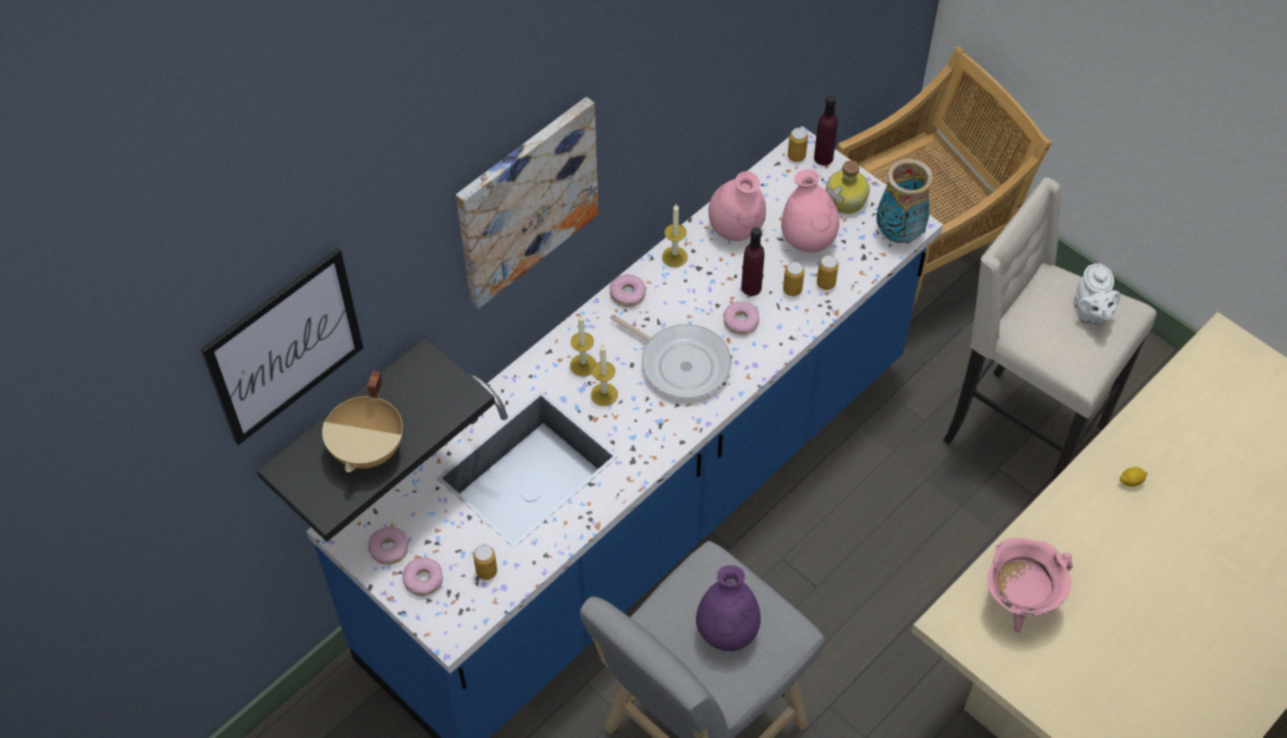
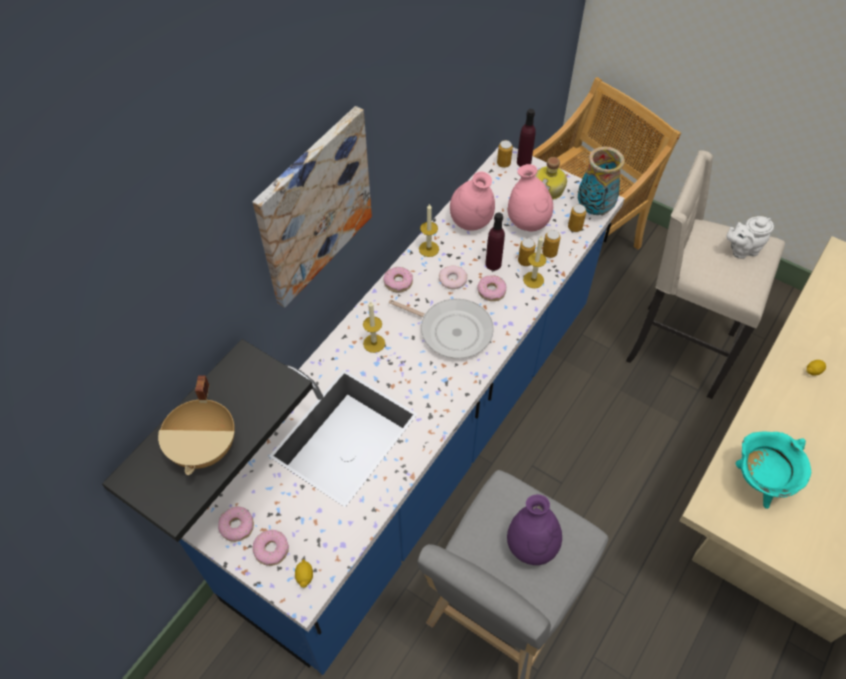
camera: 10 degrees left, 0 degrees up
picture [201,248,363,445] -> none
can [473,545,497,580] -> can moved to [568,204,586,232]
candle [591,345,618,406] -> candle moved to [523,235,546,288]
pink cooking pot [987,538,1073,633] -> turquoise cooking pot [736,431,811,509]
white teapot [1073,263,1120,325] -> white teapot turned 90 degrees clockwise [726,216,774,259]
none -> lemon [295,559,313,588]
none -> donut [439,265,467,289]

